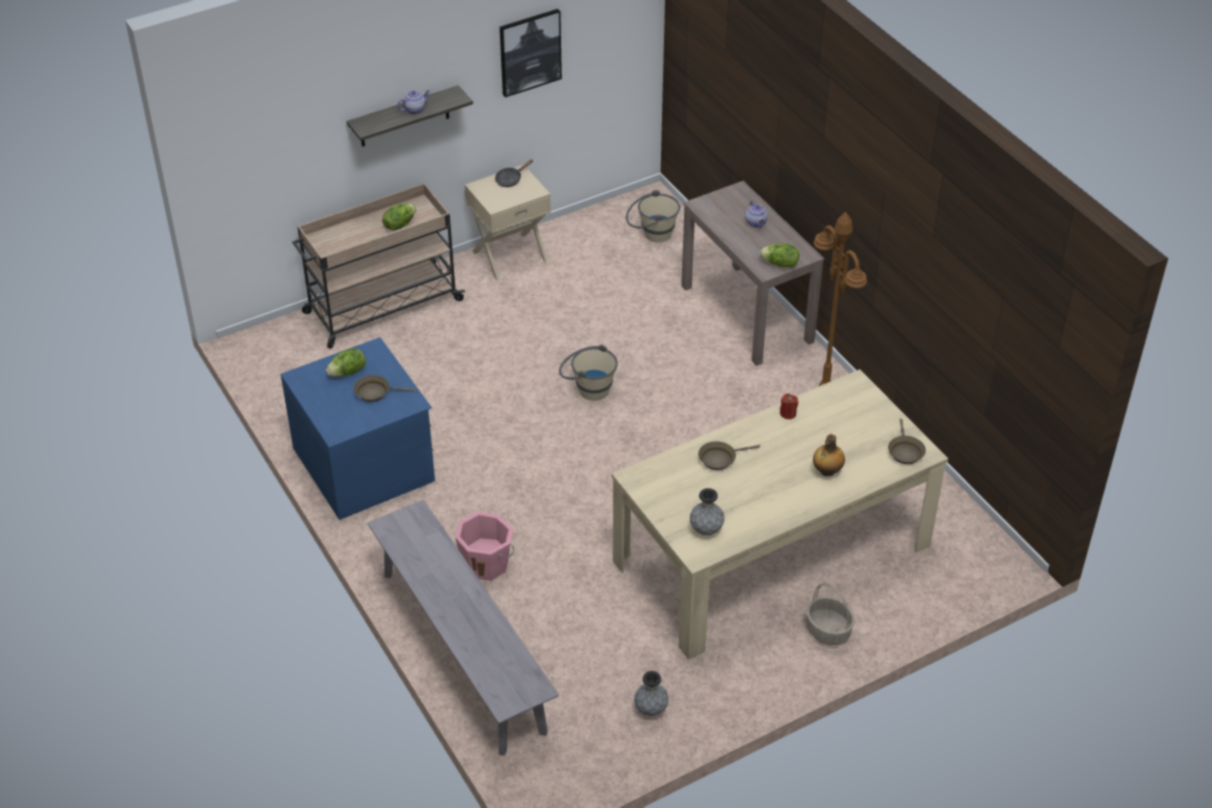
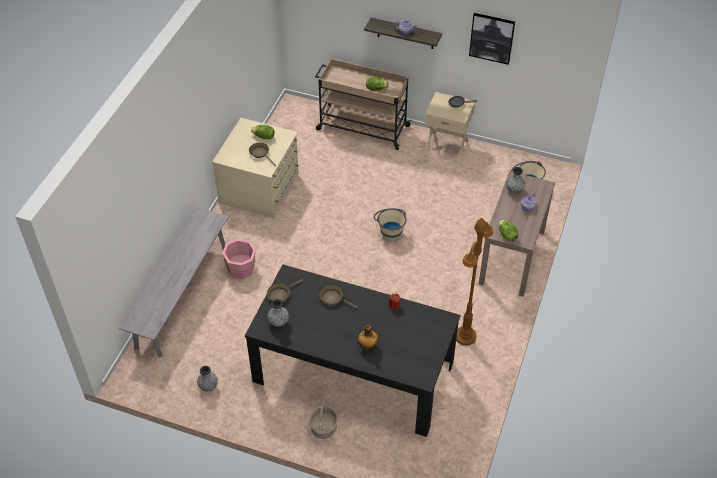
camera: 50 degrees right, 5 degrees up
blue dresser [281,337,435,520] -> beige dresser [212,118,299,218]
beige dining table [612,369,948,660] -> black dining table [245,264,460,437]
brown frying pan [888,419,926,464] -> brown frying pan moved to [267,279,303,302]
none -> grey vase [506,167,525,193]

